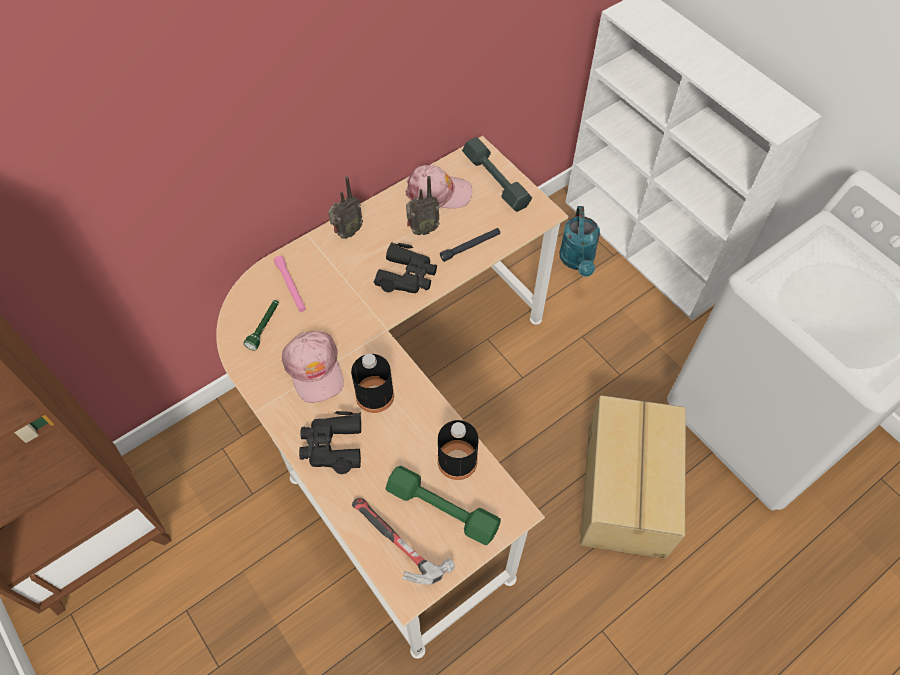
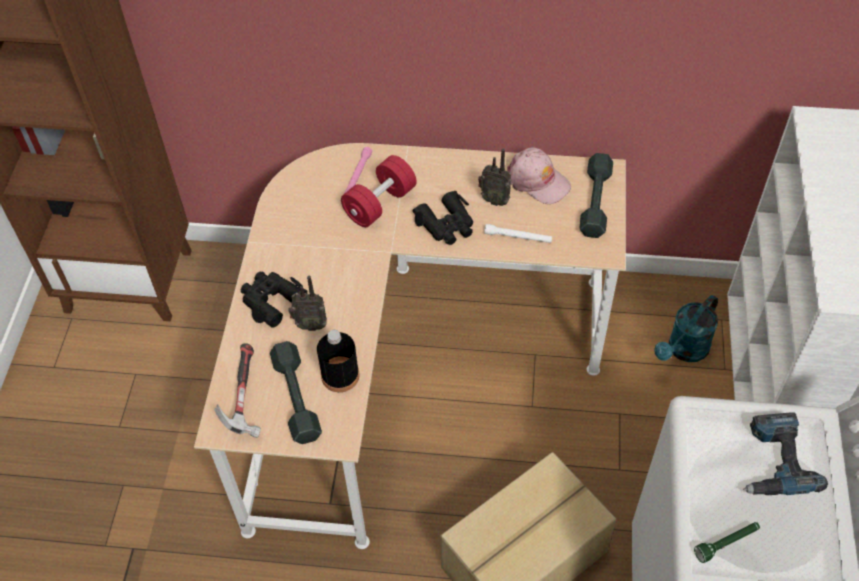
camera: 45 degrees right, 5 degrees down
green flashlight [243,300,279,351] -> green flashlight moved to [694,522,760,563]
pink cap [282,331,344,403] -> none
radio [328,176,363,239] -> radio moved to [289,276,327,331]
black bottle [351,354,394,413] -> none
green dumbbell [386,466,501,545] -> grey dumbbell [270,341,322,444]
black flashlight [440,228,500,262] -> white flashlight [484,224,552,243]
none -> red dumbbell [341,155,417,227]
none -> power drill [743,412,828,495]

